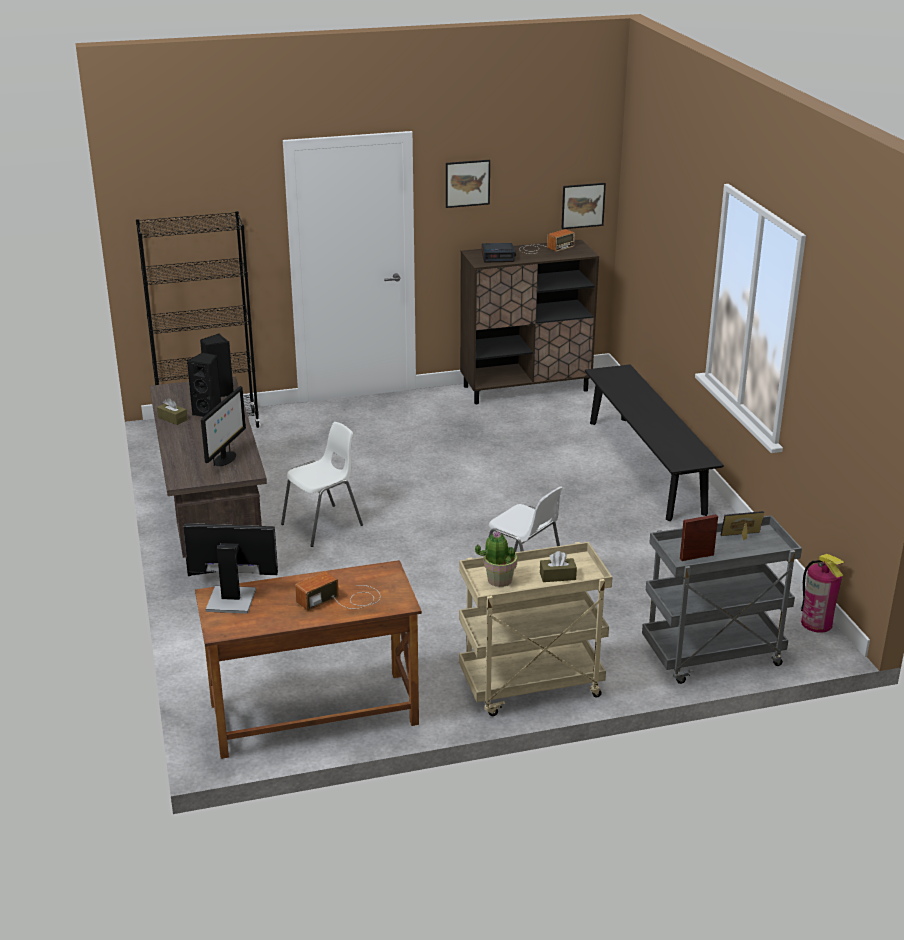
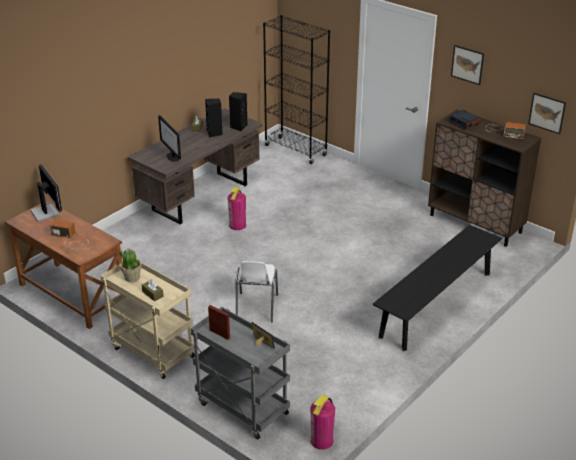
camera: 55 degrees right, 5 degrees up
monitor [201,386,246,466] -> monitor turned 75 degrees clockwise [158,115,181,162]
white chair [281,422,363,547] -> fire extinguisher [227,187,246,230]

